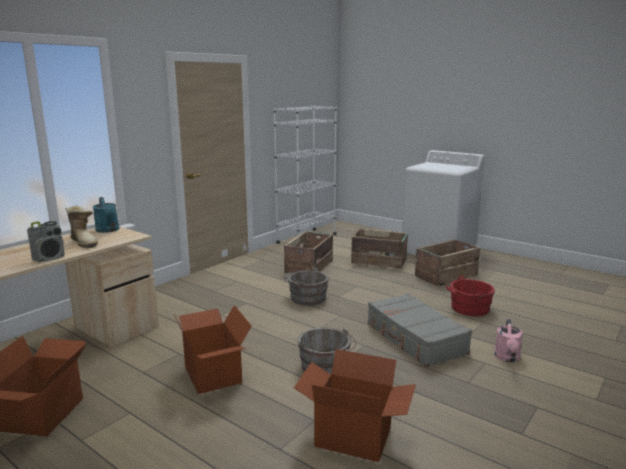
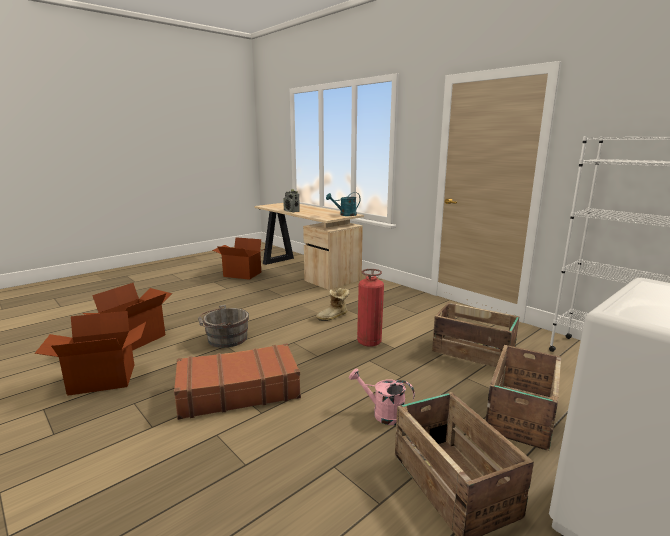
camera: 100 degrees right, 0 degrees up
boot [66,206,98,248] -> boot moved to [316,288,349,321]
cardboard box [174,305,252,394] -> cardboard box moved to [35,311,146,396]
grey bucket [284,267,329,305] -> fire extinguisher [357,269,384,347]
grey suitcase [368,293,472,367] -> brown suitcase [174,343,301,420]
red bucket [446,276,495,316] -> none
pink watering can [494,319,523,362] -> pink watering can moved to [349,368,415,425]

